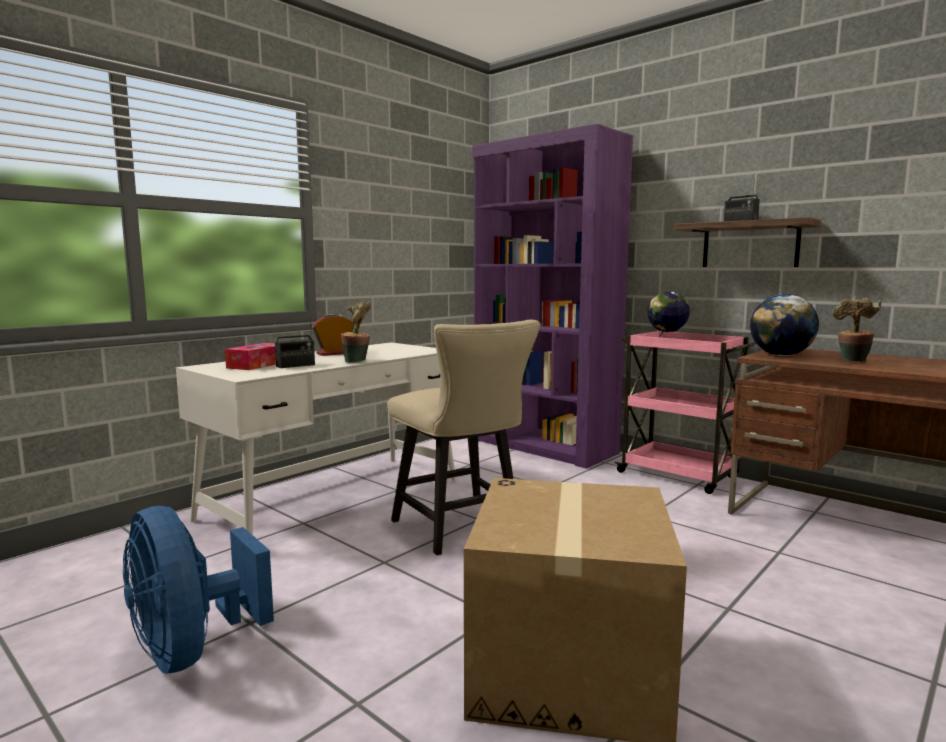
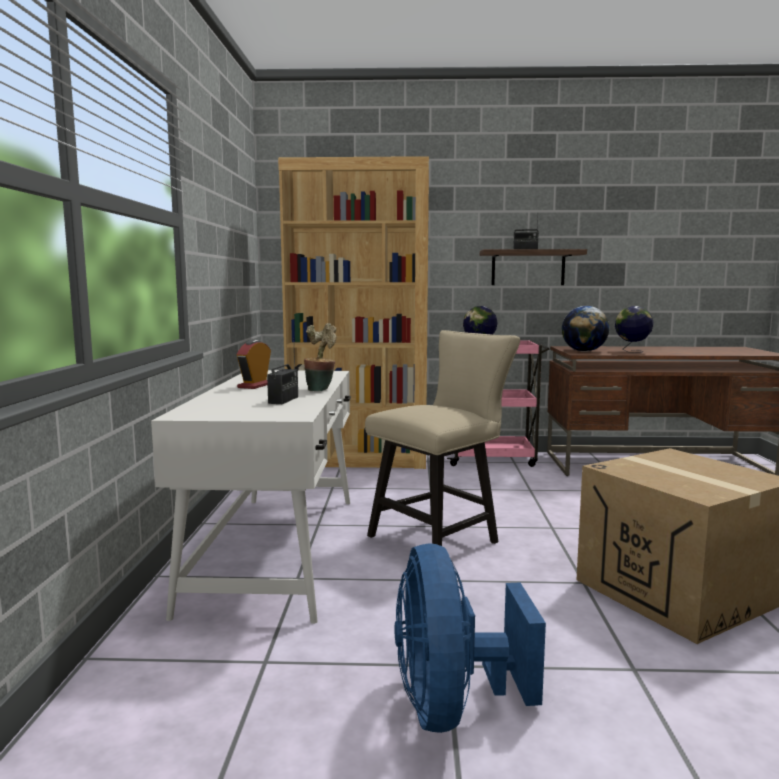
camera: 40 degrees left, 0 degrees up
blue fan [123,506,274,674] -> blue fan turned 75 degrees clockwise [394,543,546,733]
tissue box [225,343,276,370] -> none
beige chair [388,320,540,555] -> beige chair turned 60 degrees counterclockwise [365,330,520,546]
purple bookcase [472,124,633,469] -> brown bookcase [278,156,429,469]
potted plant [832,296,881,362] -> globe [615,306,653,353]

